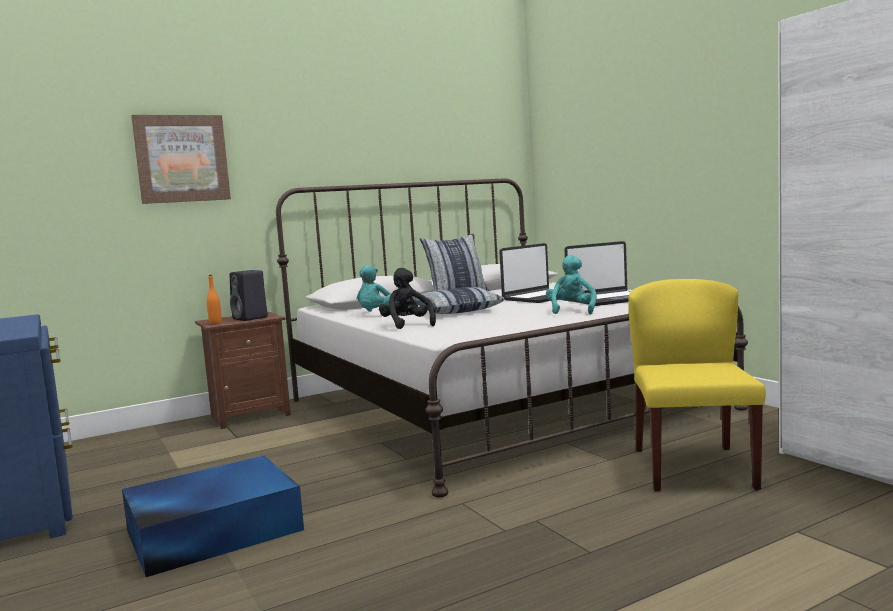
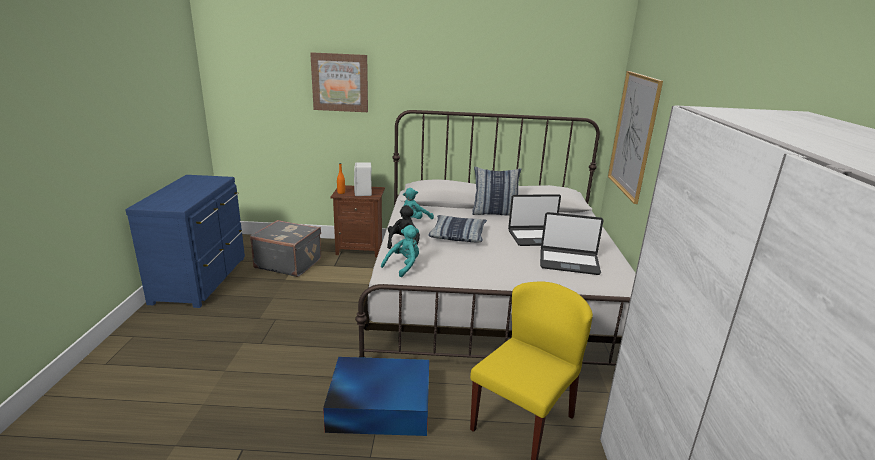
camera: 30 degrees right, 15 degrees up
blue storage box [122,456,304,577] -> blue storage box moved to [323,357,429,436]
black speaker [230,270,268,321] -> white speaker [354,162,372,196]
turquoise plush toy [546,255,597,314] -> turquoise plush toy moved to [381,225,419,277]
none -> grey suitcase [250,220,321,277]
none -> picture [608,71,663,204]

